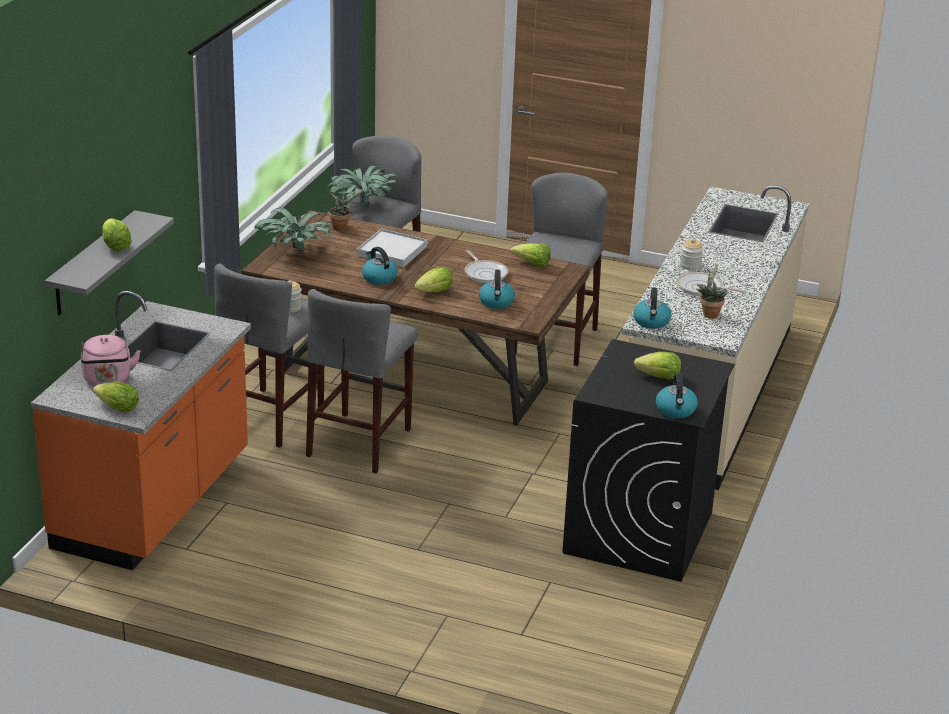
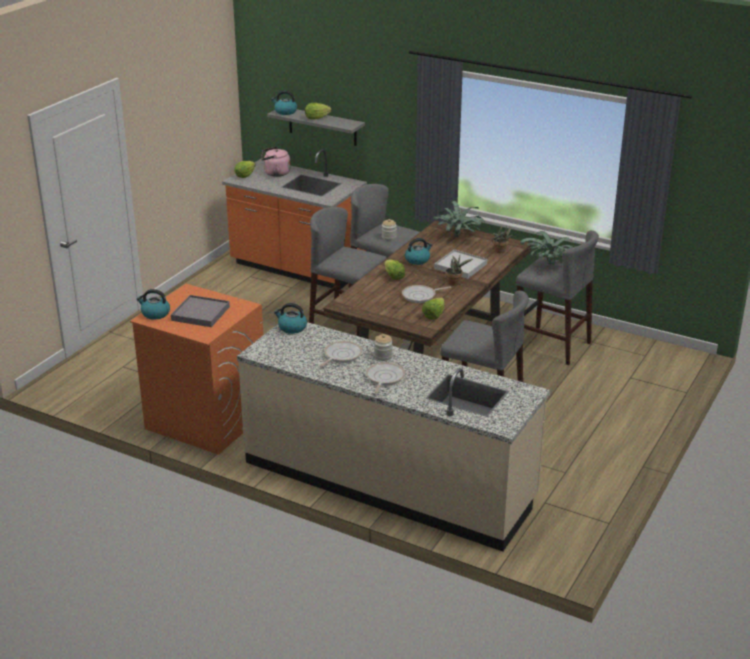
camera: 100 degrees right, 0 degrees up
kettle [479,270,515,309] -> kettle moved to [271,91,297,115]
black washing machine [562,339,734,582] -> orange washing machine [130,284,263,455]
lettuce [634,352,681,380] -> grey tray [171,295,230,327]
potted plant [696,263,728,319] -> potted plant moved to [446,255,473,286]
none -> frying pan [366,362,405,393]

